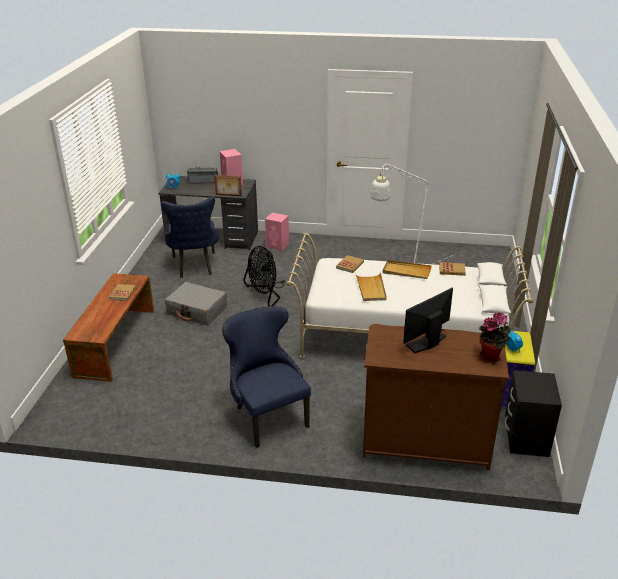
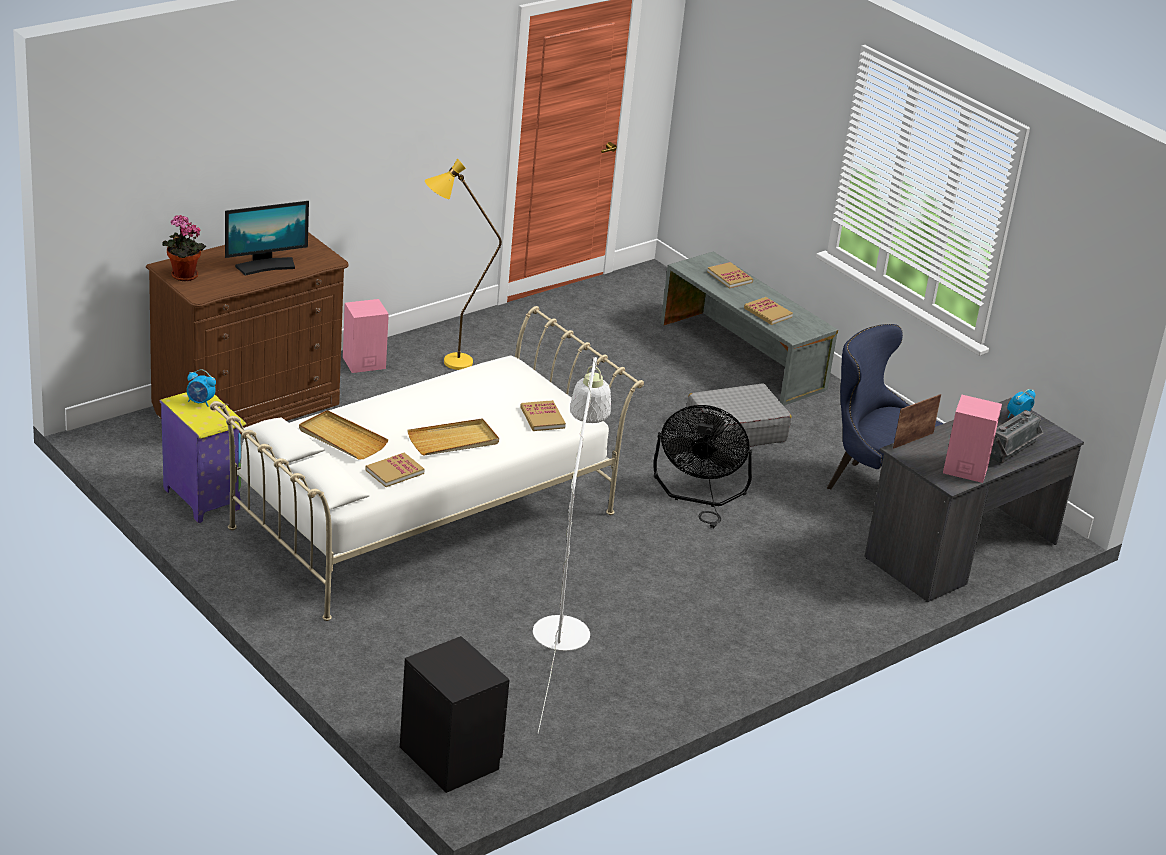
camera: 130 degrees right, 0 degrees up
brown bench [63,273,154,382] -> grey bench [660,251,838,406]
blue chair [222,306,311,448] -> yellow floor lamp [425,158,502,370]
pink speaker [265,213,289,251] -> pink speaker moved to [343,299,389,373]
beige tray [356,273,387,301] -> beige tray moved to [299,410,389,459]
monitor [403,287,453,353] -> monitor turned 60 degrees clockwise [225,201,309,276]
black nightstand [505,370,562,457] -> black nightstand moved to [400,636,509,793]
none -> book [707,262,753,289]

